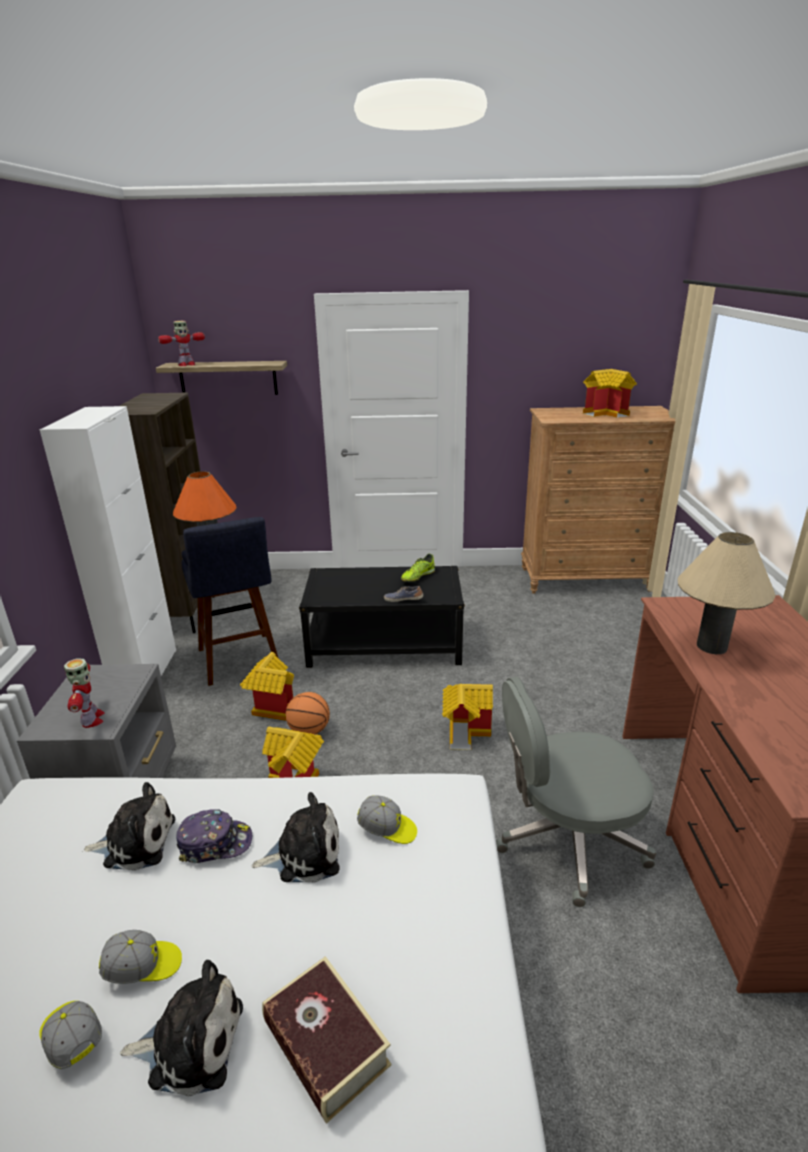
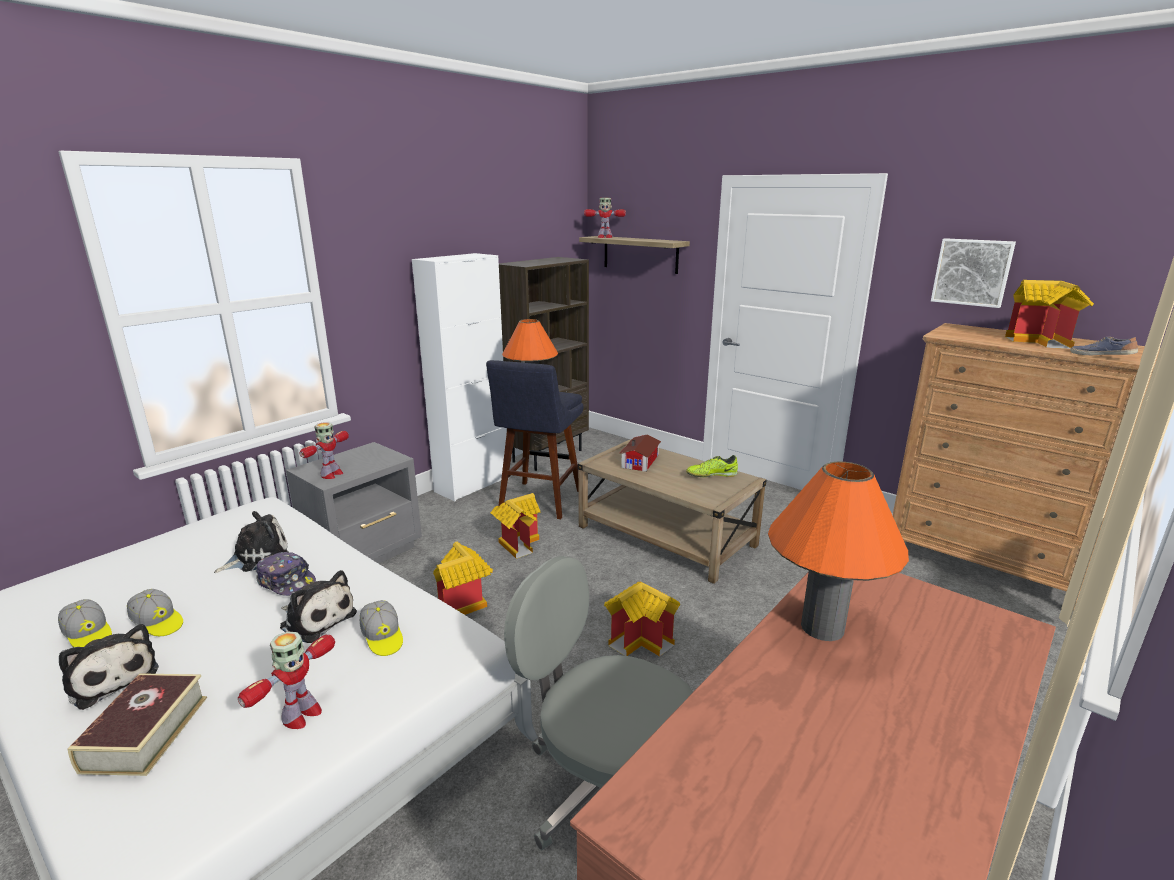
camera: 40 degrees right, 5 degrees down
cap [39,1001,102,1069] -> cap turned 135 degrees clockwise [58,599,112,647]
plush toy [83,782,175,871] -> plush toy turned 75 degrees counterclockwise [214,511,290,573]
basketball [285,692,330,735] -> none
black coffee table [299,566,465,668] -> beige coffee table [578,439,766,584]
shoe [384,586,423,602] -> shoe moved to [1070,337,1138,355]
beige table lamp [678,532,776,654] -> orange table lamp [768,462,909,641]
none -> toy robot [238,632,335,729]
none -> toy house [619,434,661,472]
none -> picture [931,238,1016,308]

